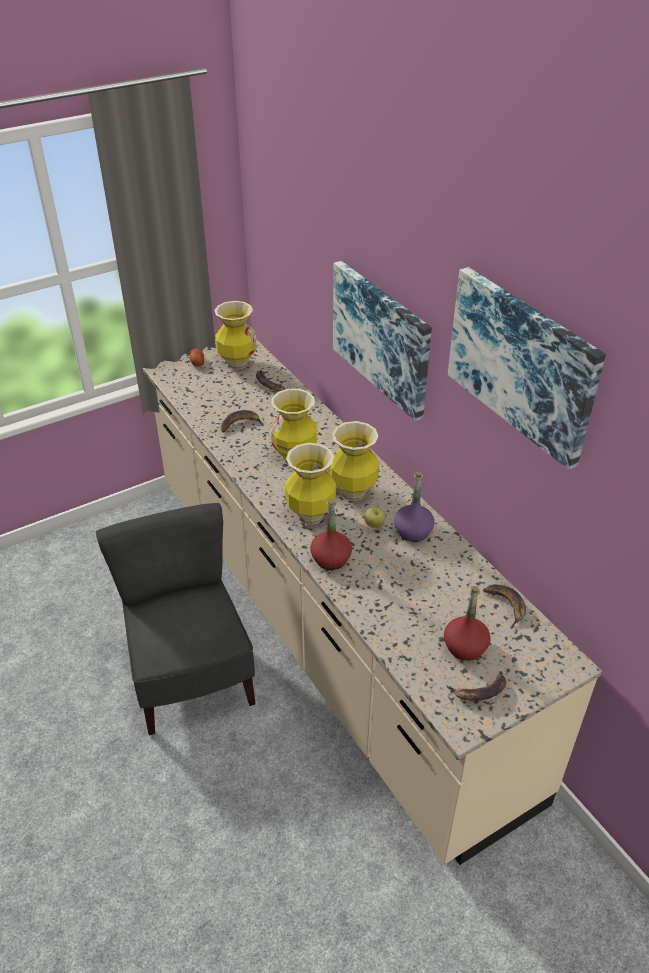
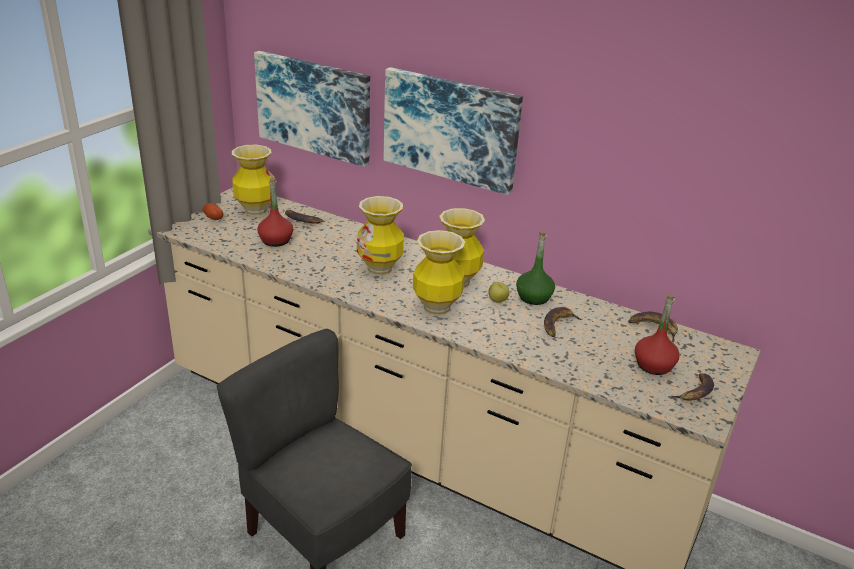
camera: 30 degrees left, 10 degrees down
banana [221,410,264,433] -> banana moved to [544,307,582,337]
red bottle [310,498,352,570] -> red bottle moved to [257,178,293,247]
purple bottle [394,472,435,542] -> green bottle [516,231,555,305]
picture [448,267,606,470] -> picture moved to [254,51,370,167]

